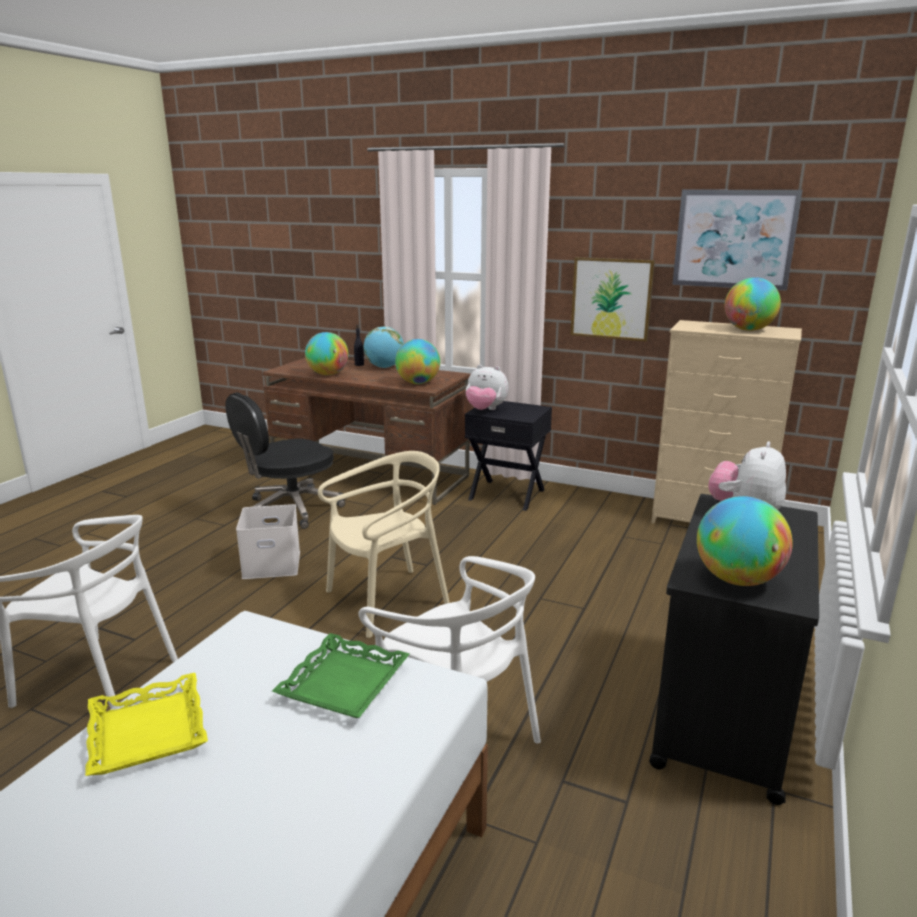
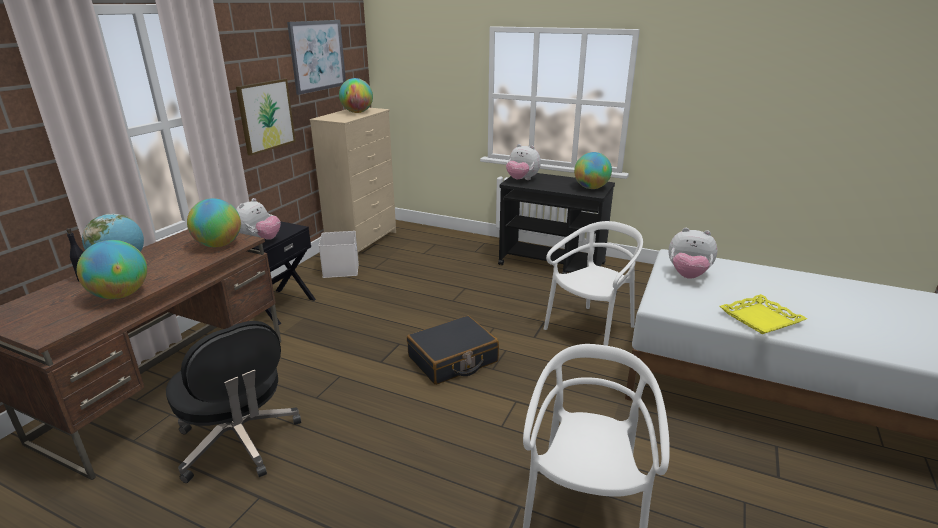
camera: 90 degrees left, 5 degrees up
white storage box [236,504,300,579] -> white storage box moved to [319,231,359,278]
green tray [272,633,409,718] -> plush toy [668,228,718,279]
beige chair [318,451,450,638] -> black suitcase [407,316,499,385]

